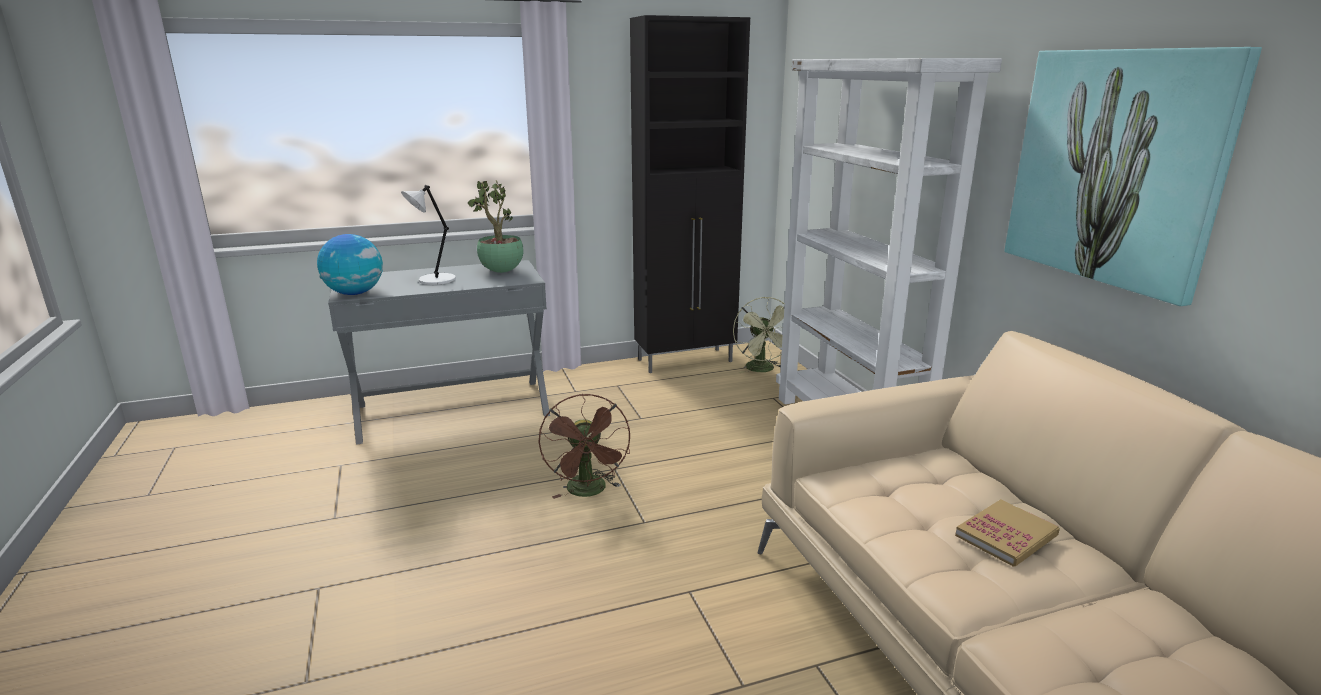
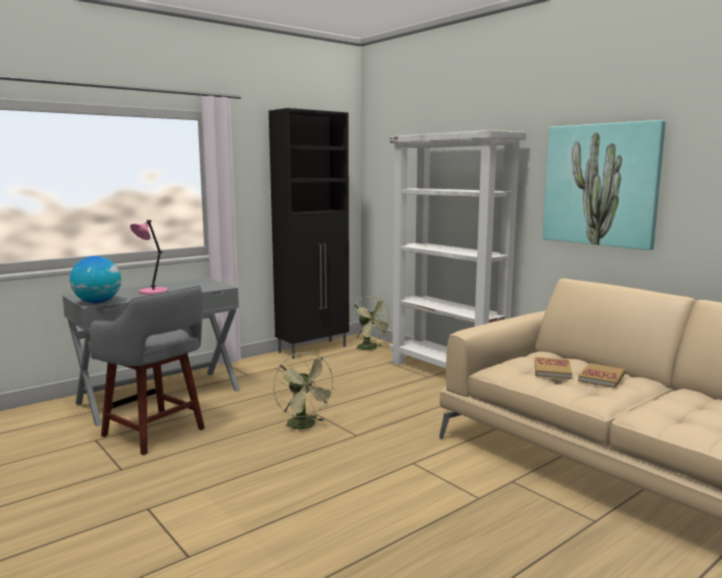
camera: 20 degrees left, 10 degrees down
white table lamp [401,185,456,285] -> pink table lamp [130,220,168,295]
potted plant [468,180,524,273] -> none
brown fan [538,394,630,499] -> green fan [273,352,337,433]
none -> grey stool [88,286,205,455]
none -> book [535,357,572,379]

